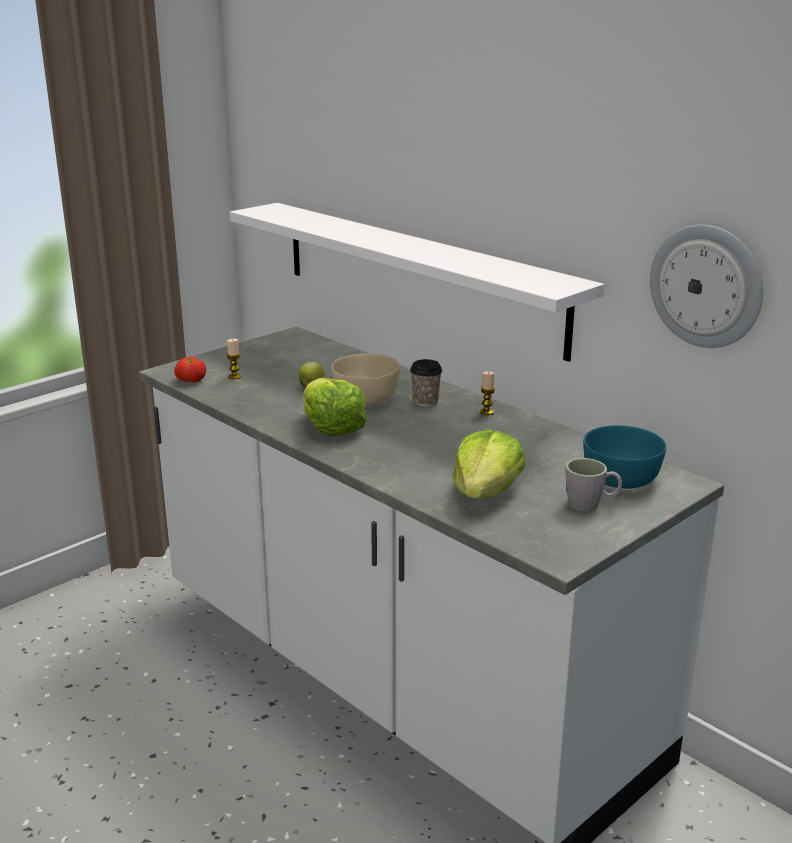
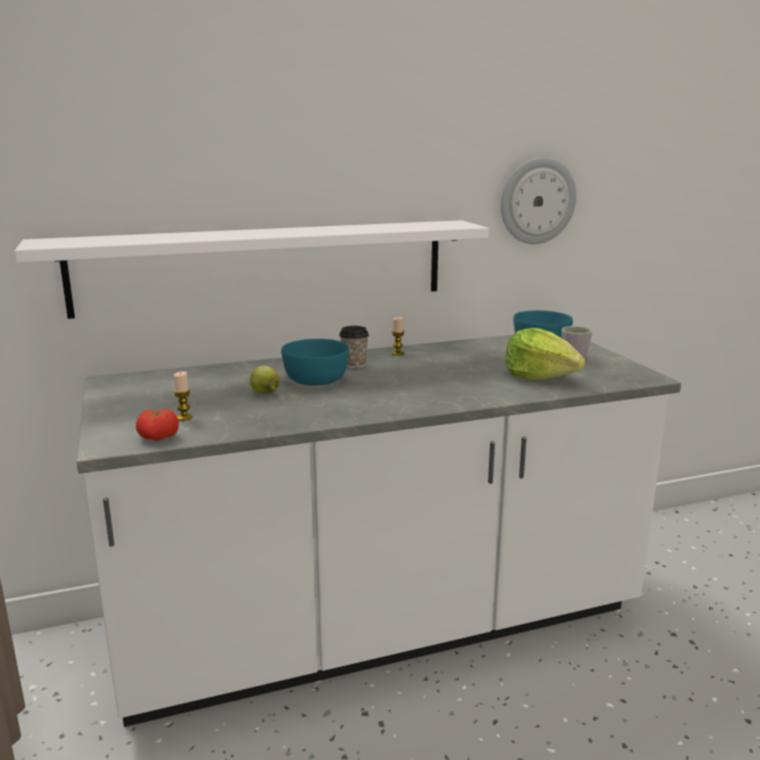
camera: 65 degrees left, 5 degrees down
lettuce [303,378,368,436] -> none
beige bowl [332,354,400,404] -> turquoise bowl [281,339,349,386]

